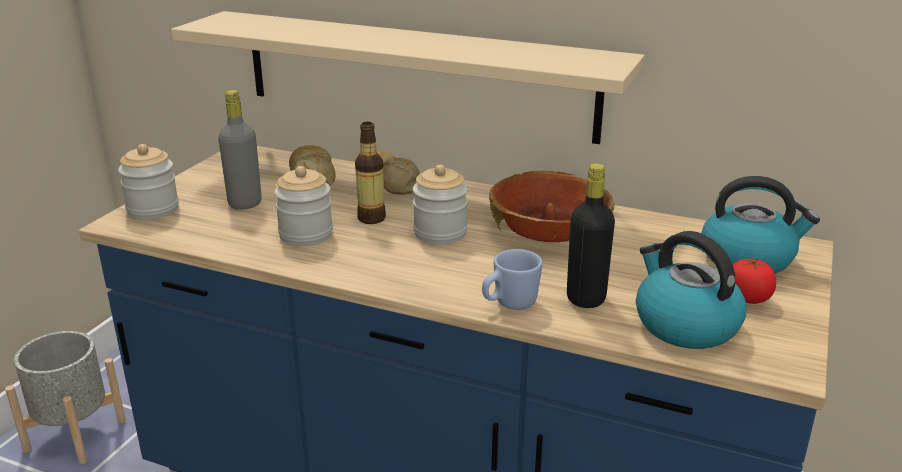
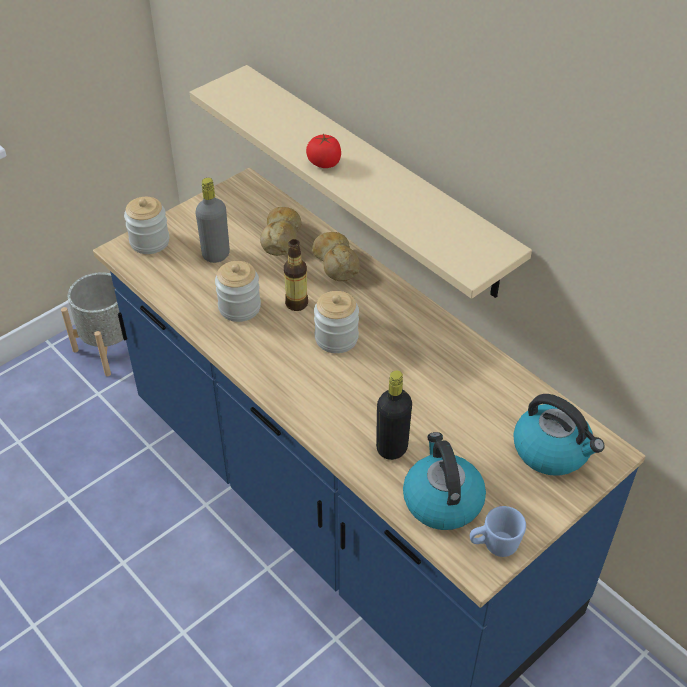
camera: 25 degrees right, 20 degrees up
blue mug [482,249,543,310] -> blue mug moved to [470,506,526,557]
bowl [489,171,615,243] -> none
tomato [733,258,776,304] -> tomato moved to [306,134,341,168]

